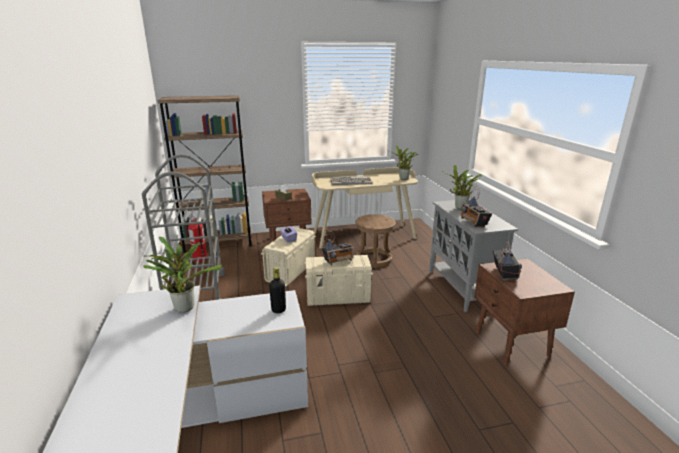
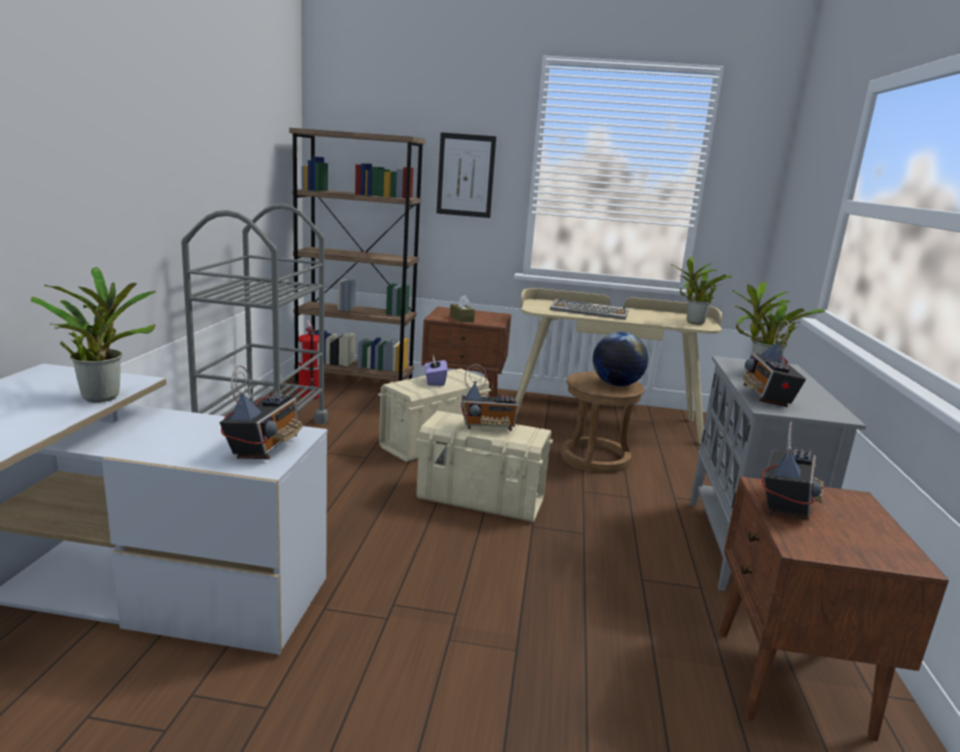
camera: 20 degrees right, 5 degrees down
black bottle [269,267,286,313] -> radio [220,365,303,459]
none -> picture [437,132,496,218]
none -> globe [593,332,648,386]

